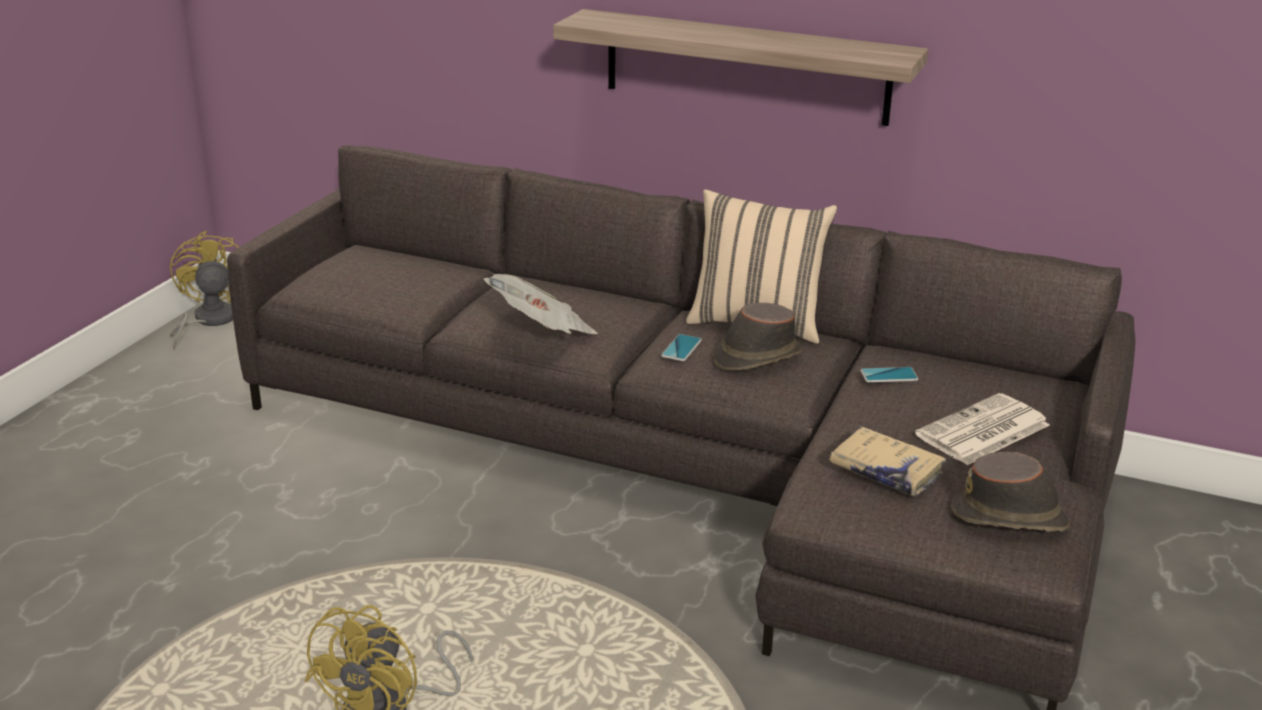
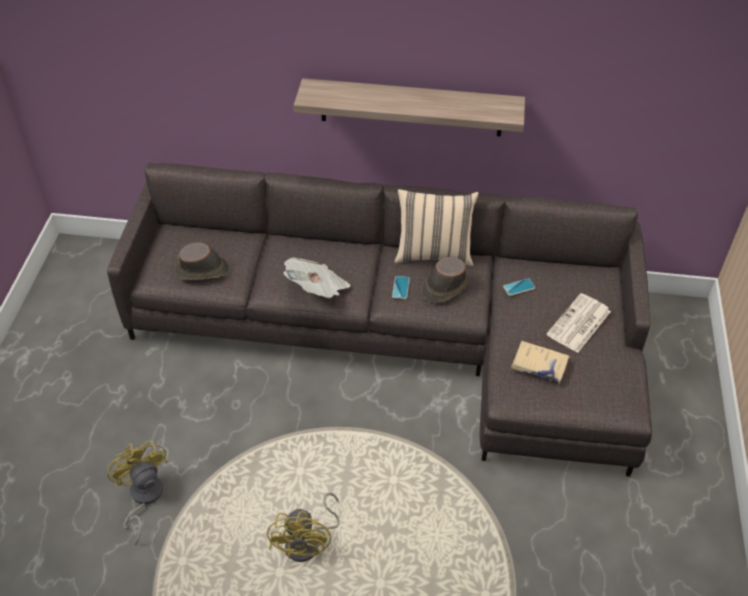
camera: 15 degrees left, 20 degrees up
yellow fan [170,231,239,350] -> yellow fan moved to [108,440,168,545]
brown hat [951,452,1070,531] -> brown hat moved to [175,242,229,280]

